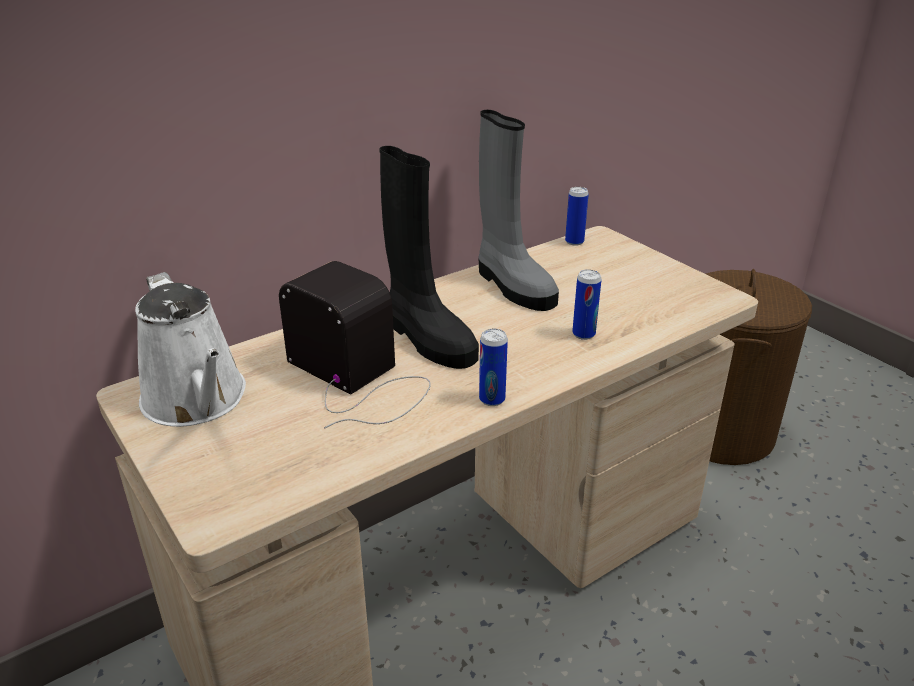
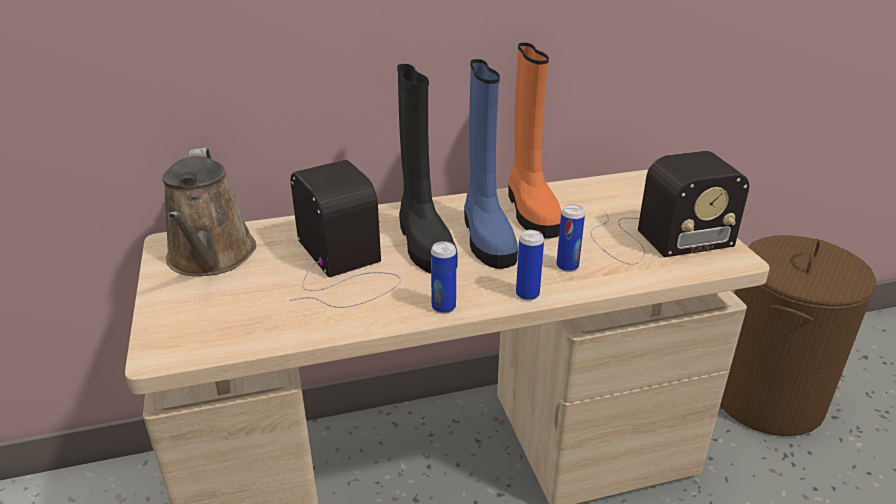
camera: 20 degrees right, 0 degrees up
white watering can [135,272,246,427] -> brown watering can [162,147,256,276]
grey boot [478,110,559,311] -> orange boot [508,43,561,239]
can [565,187,589,246] -> can moved to [516,230,544,301]
none -> blue boot [464,59,518,269]
none -> radio [591,151,749,265]

